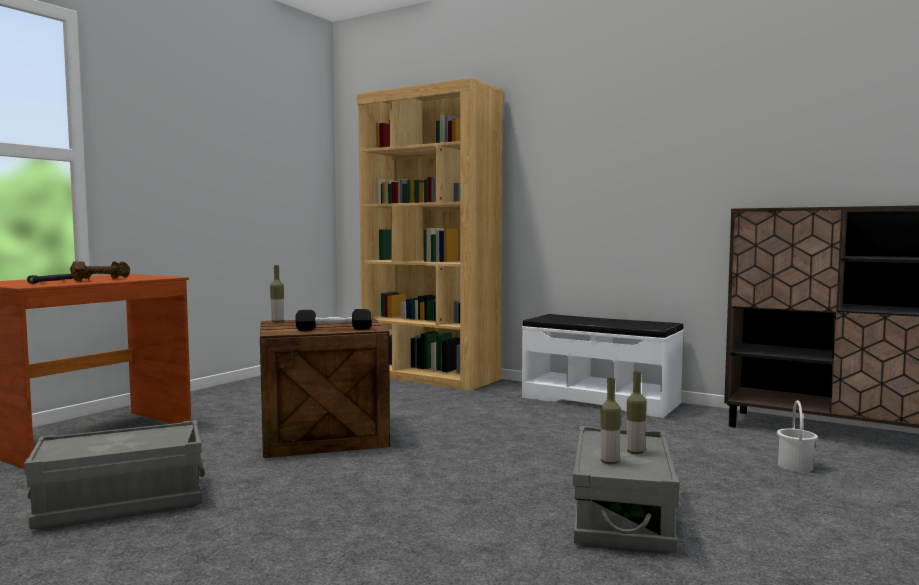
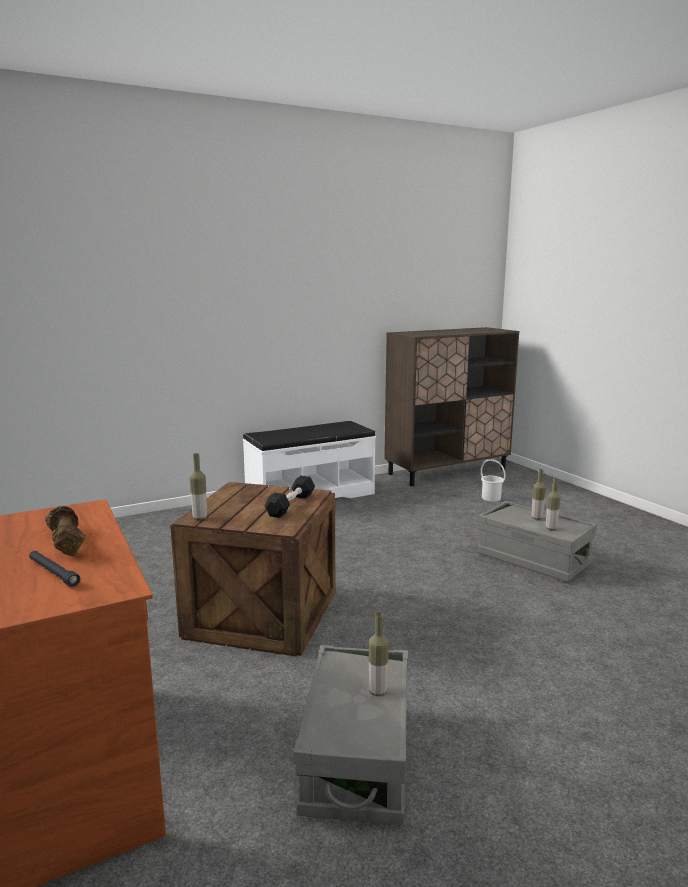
camera: 60 degrees left, 10 degrees up
brown bookcase [357,78,503,391] -> none
none -> bottle [369,612,389,696]

